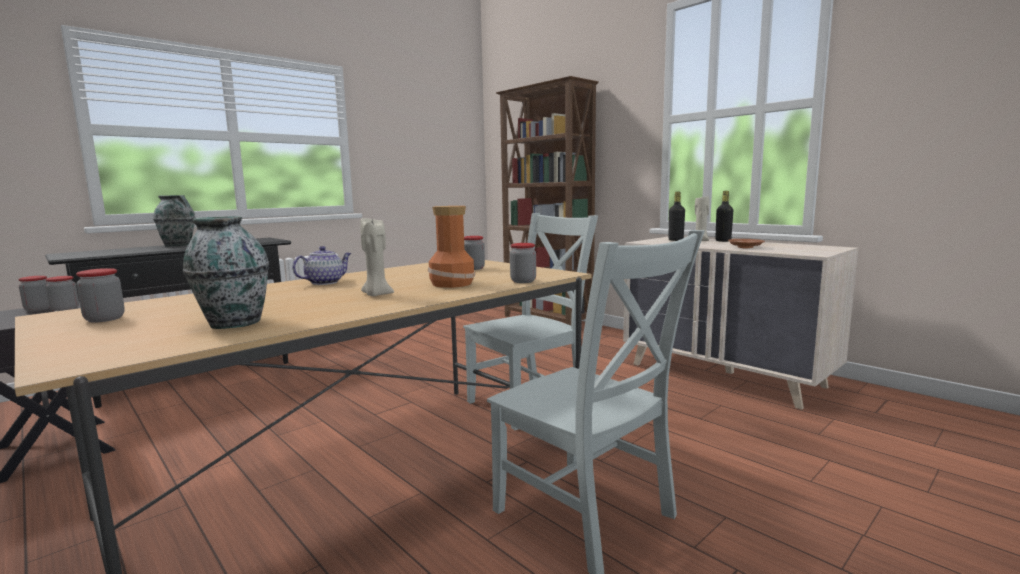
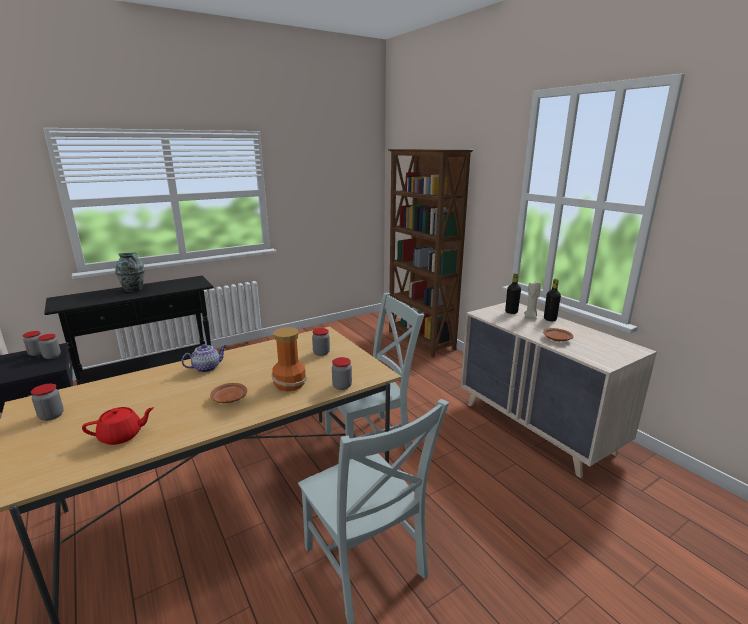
camera: 10 degrees right, 10 degrees up
vase [183,216,269,329] -> red teapot [82,407,154,445]
beige candle [360,218,394,296] -> brown plate [210,383,247,403]

